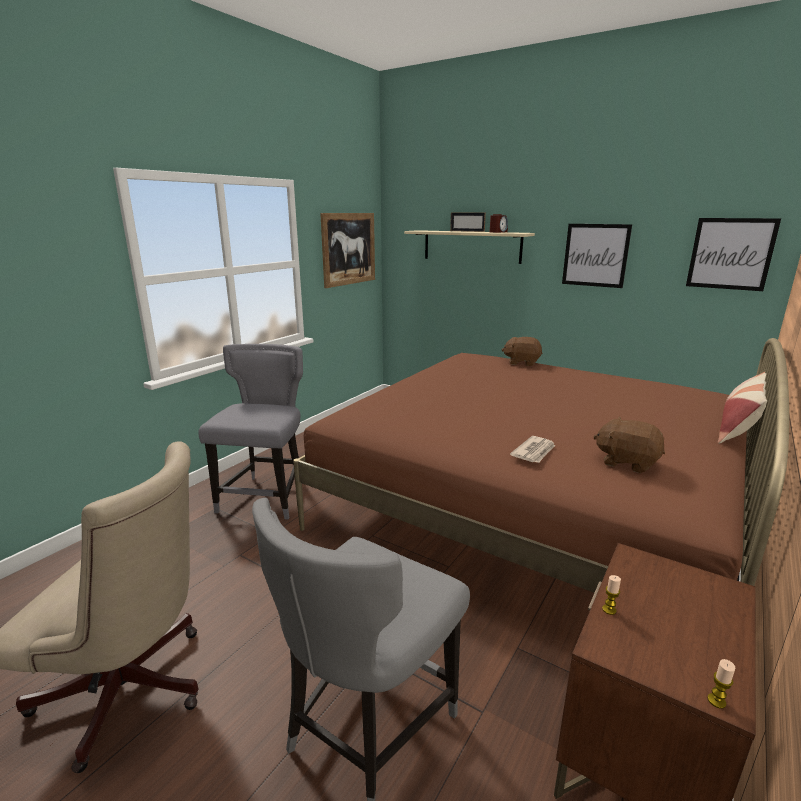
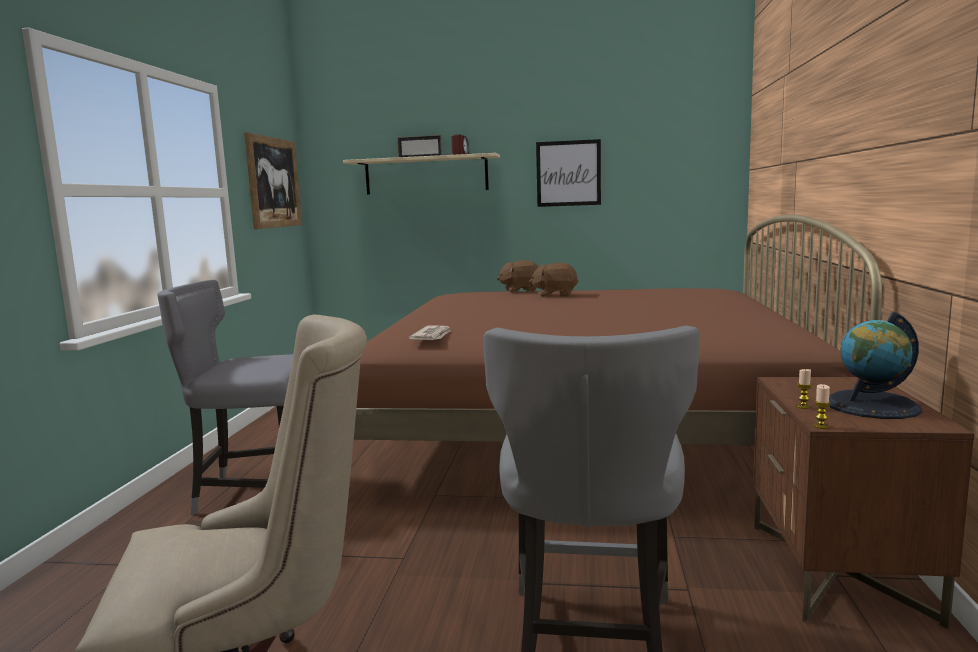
camera: 25 degrees left, 10 degrees down
grey chair [199,344,303,519] -> grey chair turned 75 degrees counterclockwise [157,280,293,515]
newspaper [510,436,555,463] -> newspaper moved to [409,325,451,340]
brown plush toy [593,417,665,473] -> brown plush toy moved to [529,263,579,297]
picture [686,218,781,291] -> none
candle [707,659,735,709] -> candle moved to [813,384,830,429]
pillow [718,372,767,444] -> none
none -> globe [829,312,922,419]

